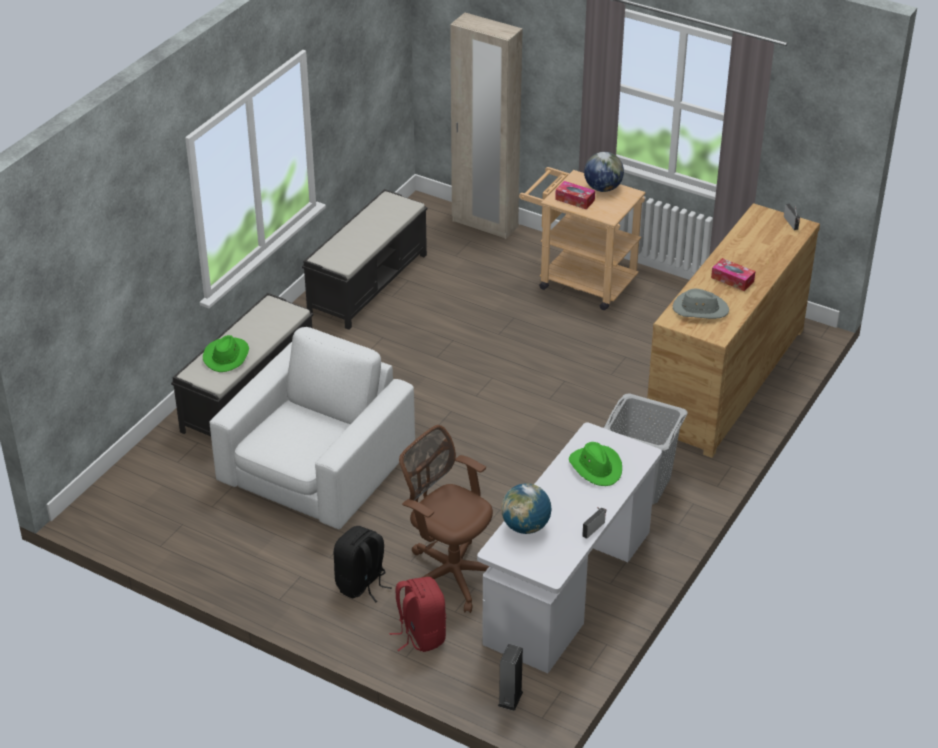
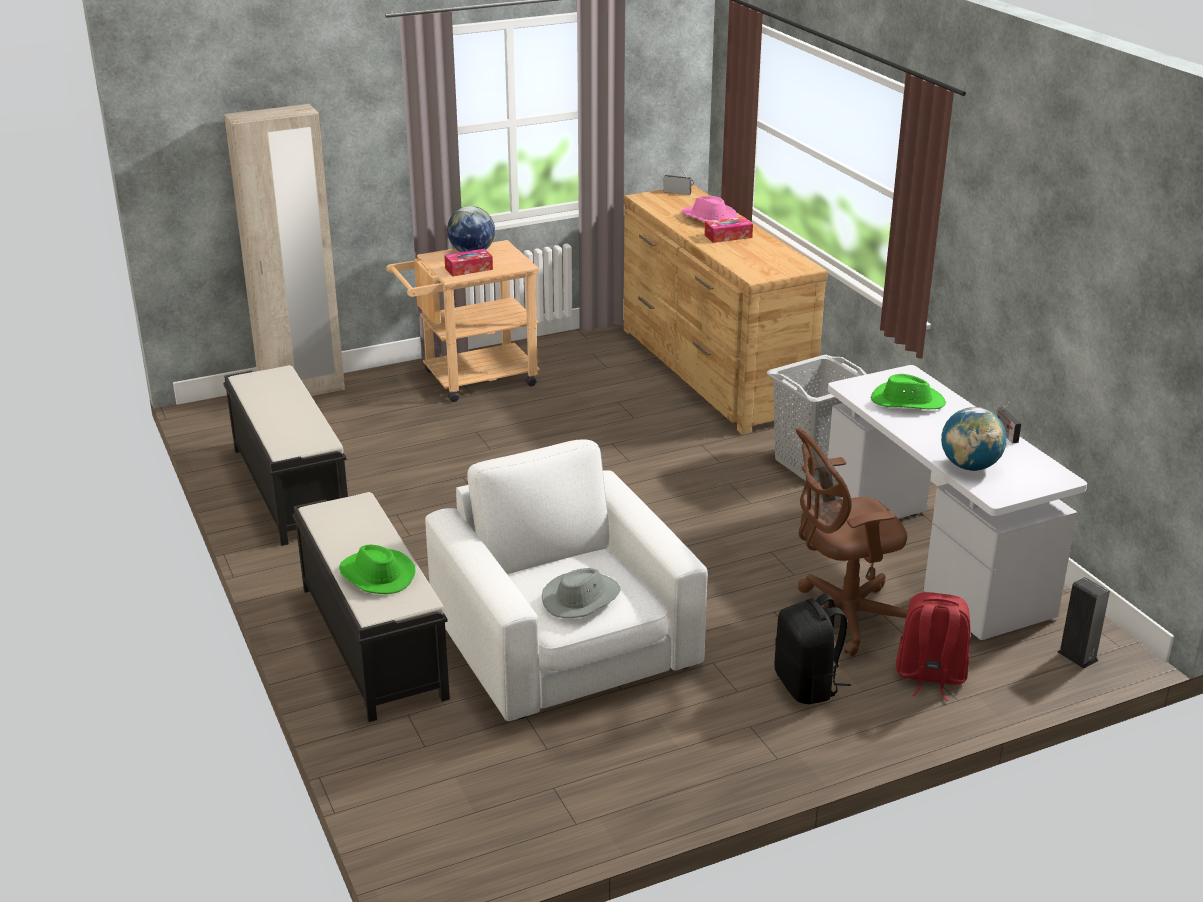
camera: 55 degrees left, 10 degrees down
grey hat [673,289,729,319] -> grey hat moved to [542,568,620,618]
none -> pink hat [681,196,737,222]

